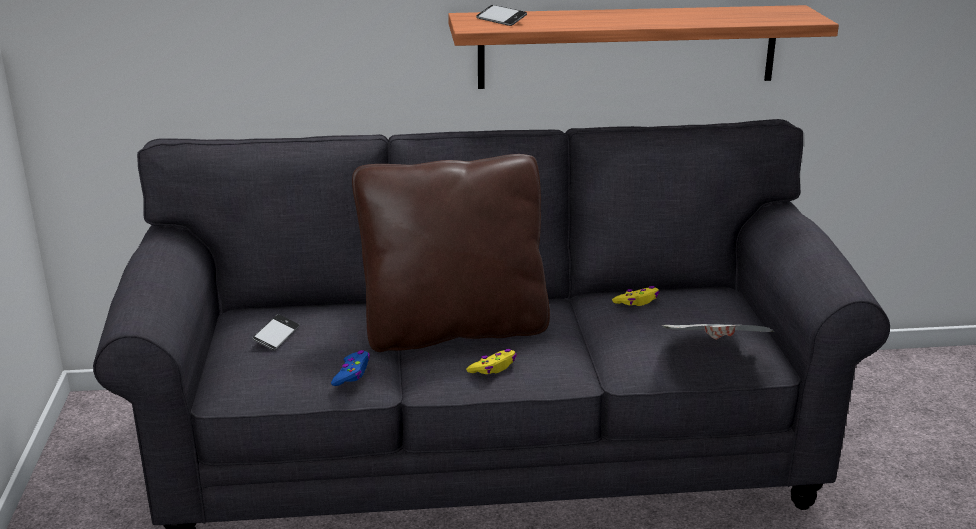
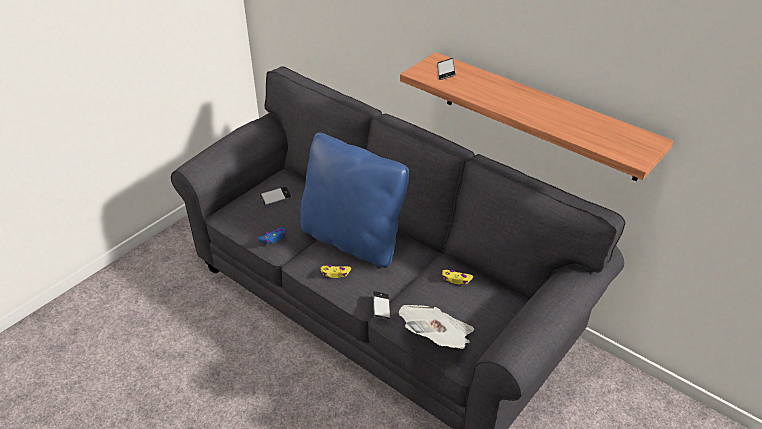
camera: 45 degrees right, 15 degrees up
brown pillow [352,154,550,352] -> blue pillow [301,133,409,268]
none -> phone [373,291,391,320]

